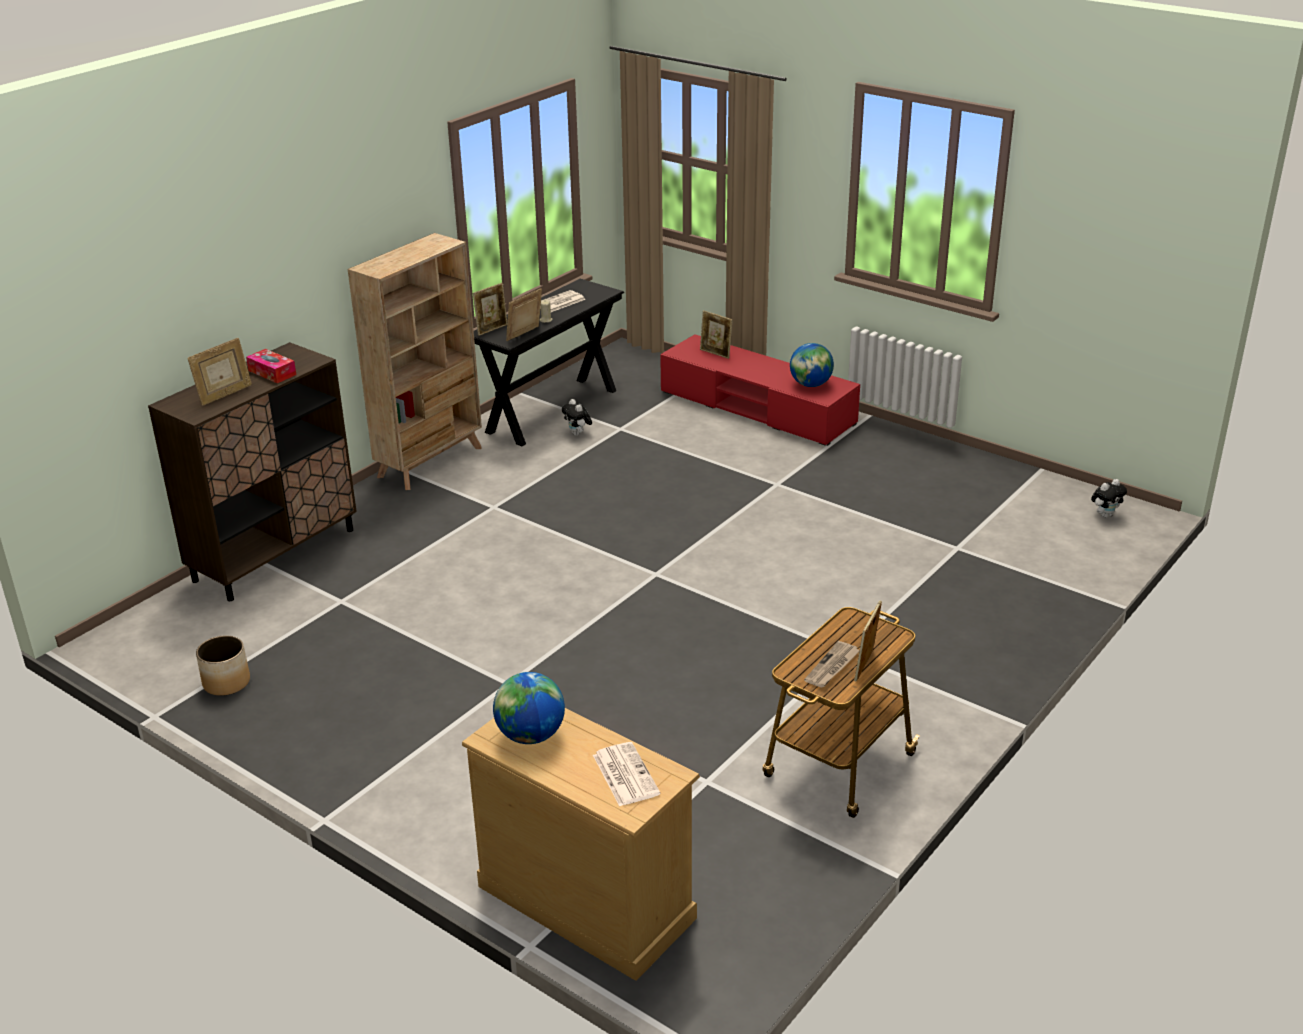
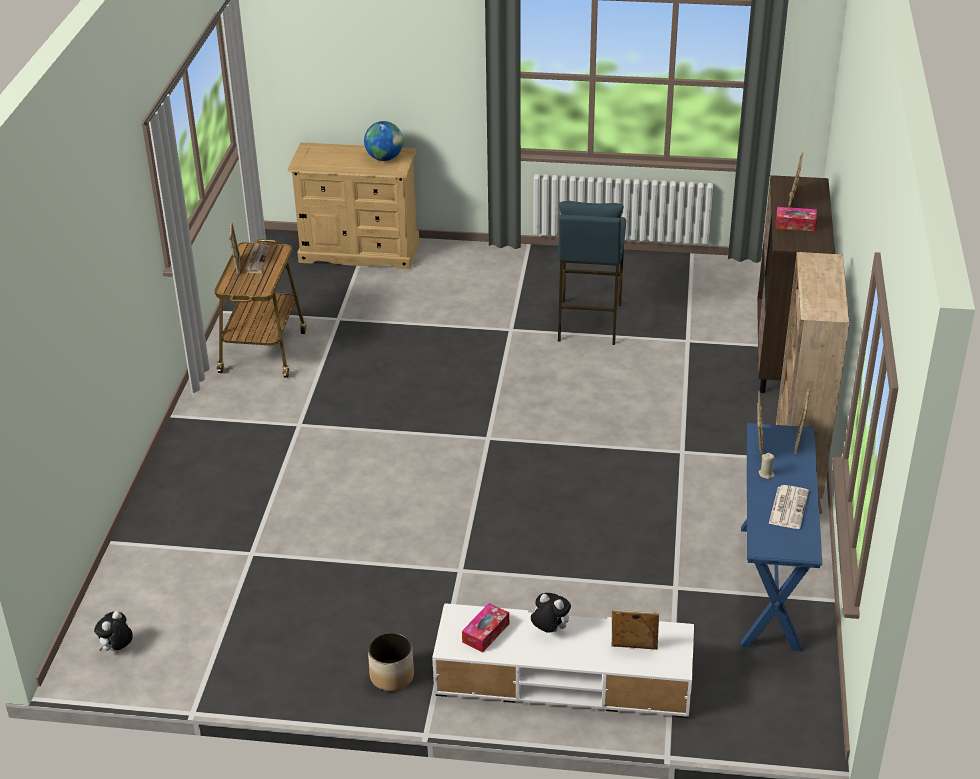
camera: 150 degrees right, 5 degrees up
planter [196,635,250,696] -> planter moved to [368,632,414,691]
black console table [474,279,624,446] -> blue console table [741,423,822,652]
plush toy [562,399,592,436] -> plush toy moved to [531,593,571,633]
newspaper [593,742,660,807] -> none
red tv stand [660,334,860,446] -> white tv stand [432,603,694,718]
globe [790,343,834,387] -> tissue box [462,603,509,653]
none -> blue stool [558,201,626,345]

